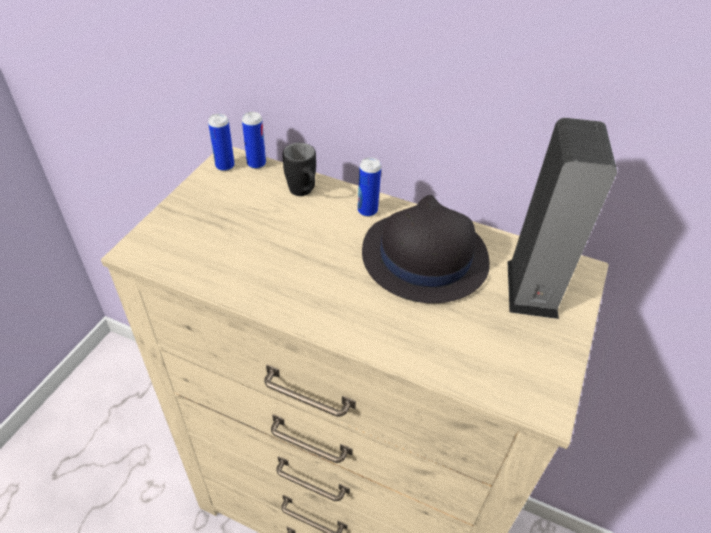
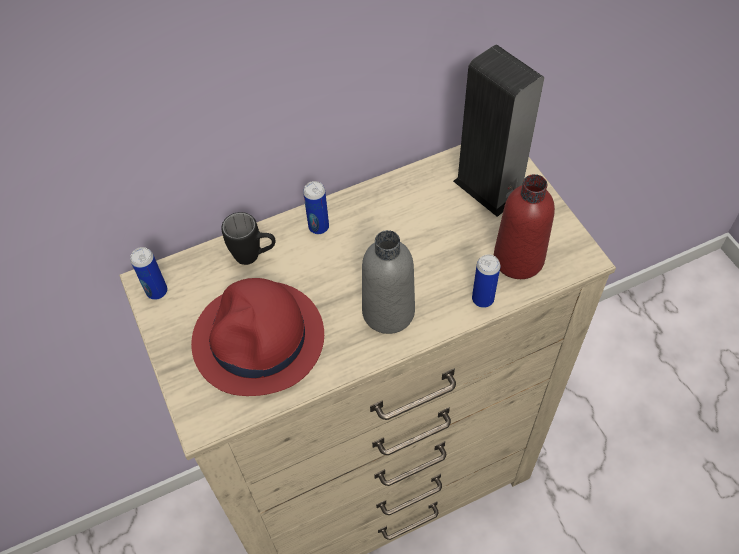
camera: 45 degrees left, 10 degrees up
can [242,112,266,169] -> can moved to [472,254,500,308]
black hat [362,195,490,303] -> none
none -> red hat [191,278,324,396]
none -> grey bottle [362,230,415,334]
none -> red bottle [494,174,555,279]

